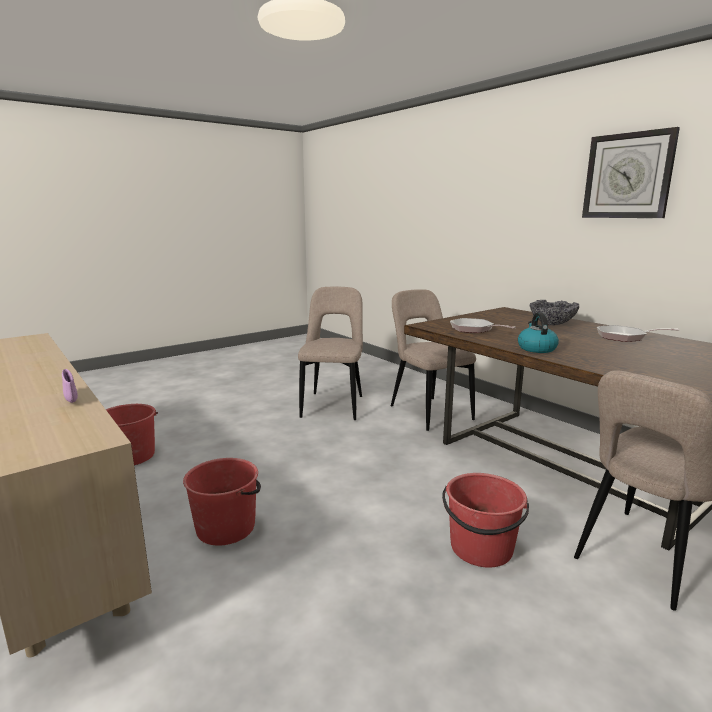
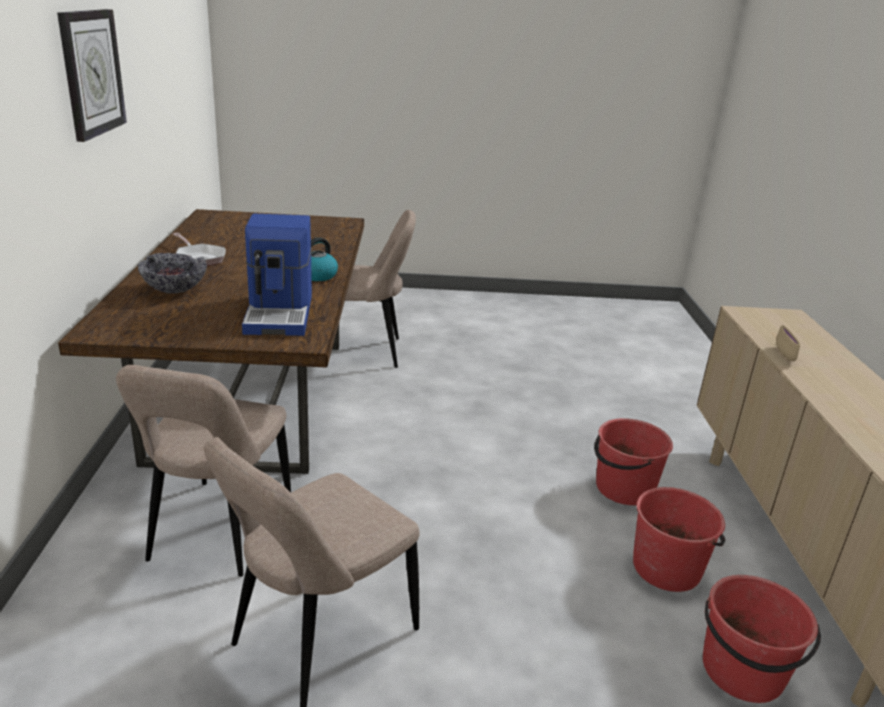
camera: 145 degrees left, 10 degrees up
purple bowl [62,369,78,403] -> beige bowl [776,325,800,361]
red bucket [442,473,529,567] -> red bucket moved to [633,487,725,592]
frying pan [450,318,516,333] -> coffee machine [242,214,312,336]

